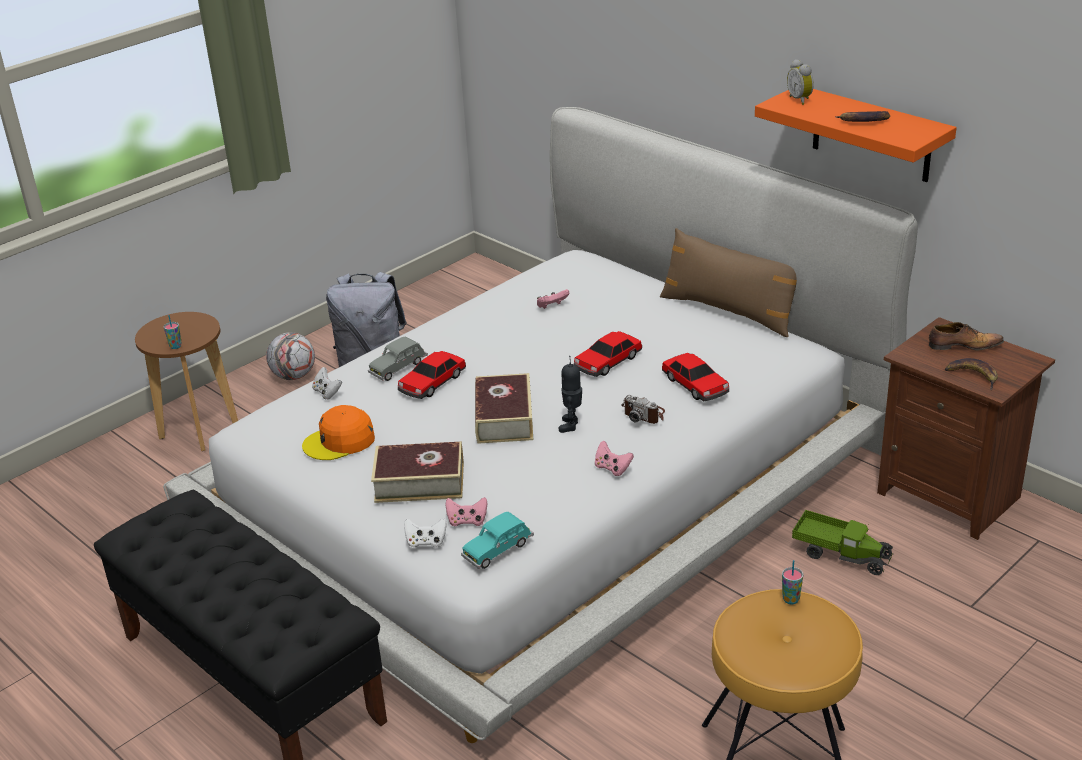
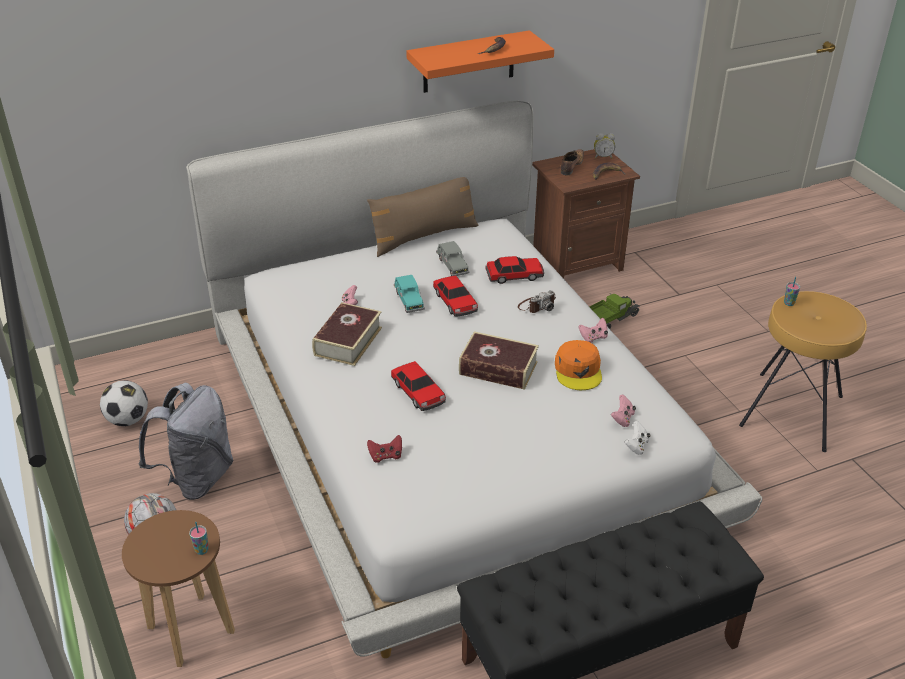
camera: 70 degrees left, 5 degrees up
orange cap [302,405,375,460] -> orange cap moved to [555,340,602,390]
white game controller [312,367,342,399] -> red game controller [367,435,402,463]
grey toy car [368,337,428,381] -> grey toy car moved to [436,241,469,276]
book [371,441,464,503] -> book moved to [312,303,382,366]
turquoise toy car [461,512,534,569] -> turquoise toy car moved to [394,275,425,313]
toy robot [559,356,582,433] -> none
alarm clock [787,59,814,105] -> alarm clock moved to [594,133,615,159]
none -> football [100,380,148,426]

